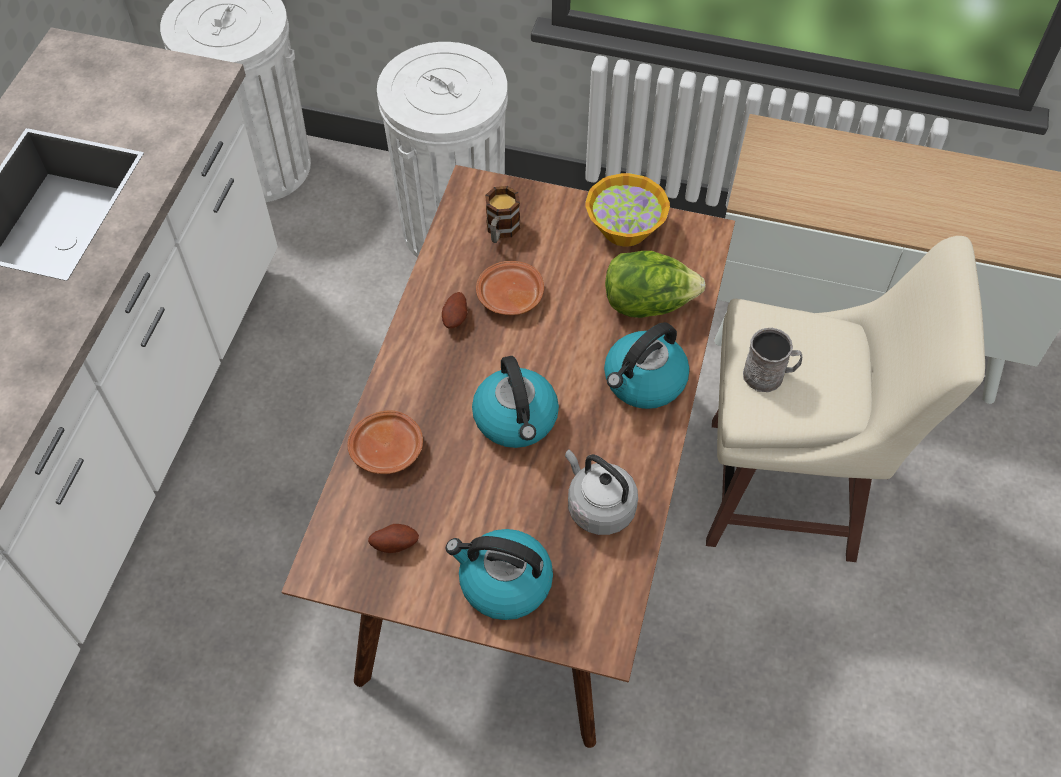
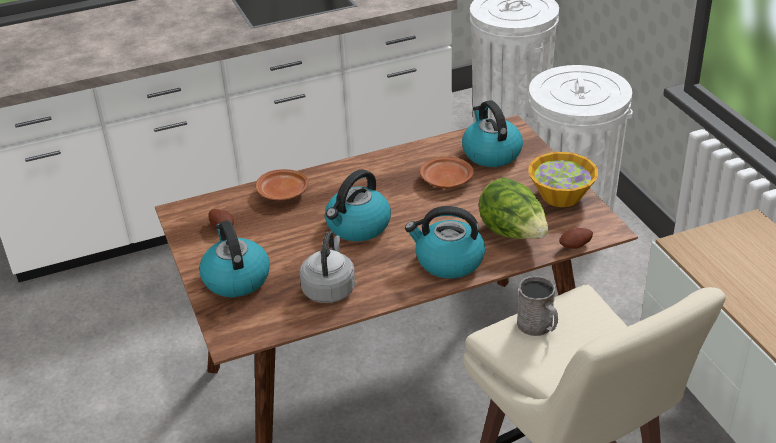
camera: 55 degrees right, 20 degrees down
potato [442,292,468,328] -> potato moved to [559,228,593,249]
mug [485,186,520,243] -> kettle [462,100,523,167]

